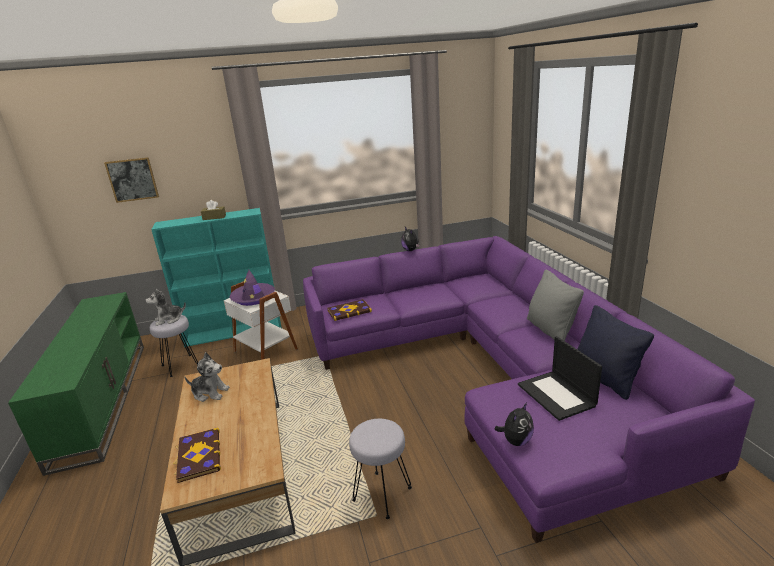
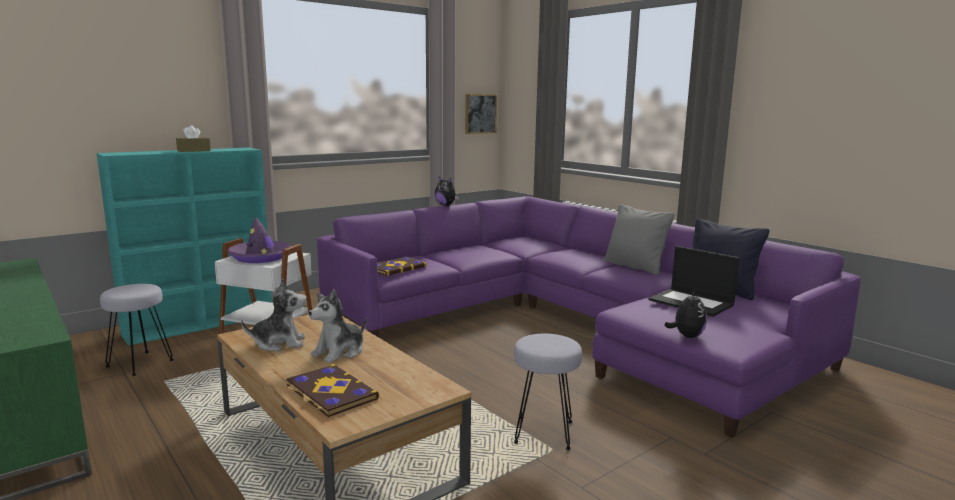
camera: 25 degrees left, 10 degrees down
picture [104,157,159,203] -> picture moved to [465,94,497,134]
plush toy [145,289,186,326] -> plush toy moved to [309,289,367,363]

